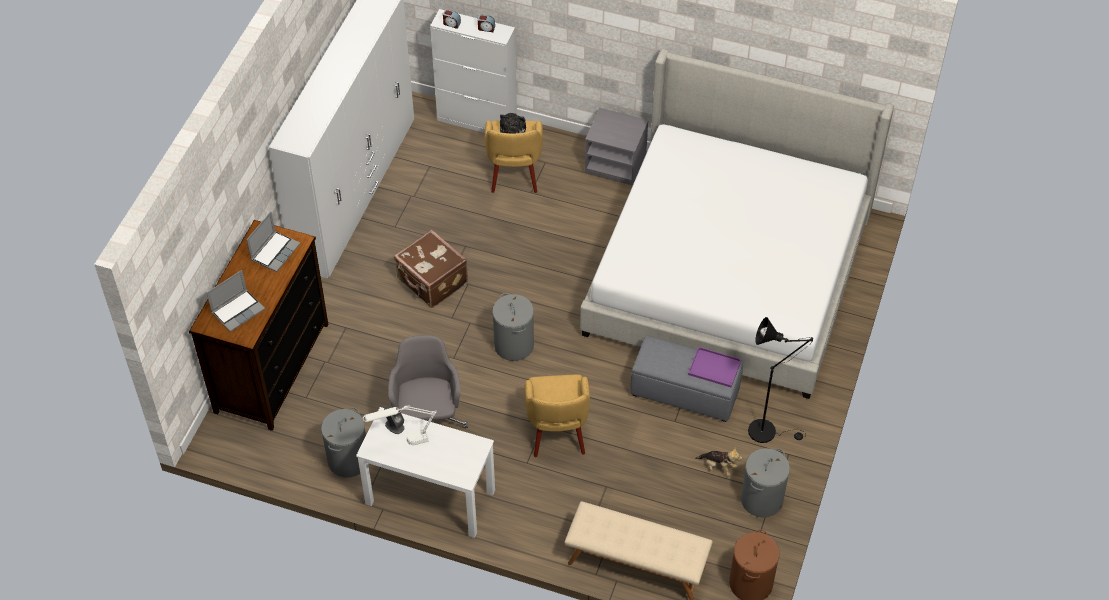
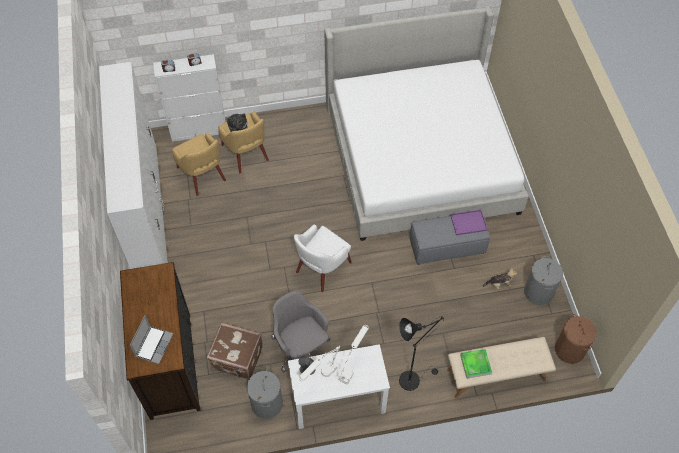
camera: 30 degrees left, 5 degrees up
laptop [246,211,300,272] -> none
brown suitcase [394,230,468,308] -> brown suitcase moved to [207,323,263,380]
grey laundry basket [492,293,534,361] -> white armchair [294,224,352,292]
yellow armchair [524,374,590,457] -> yellow armchair moved to [172,132,226,196]
grey nightstand [585,108,648,185] -> none
black floor lamp [748,317,813,443] -> black floor lamp moved to [399,316,444,391]
none -> white table lamp [338,325,369,385]
none -> tray [460,349,493,379]

